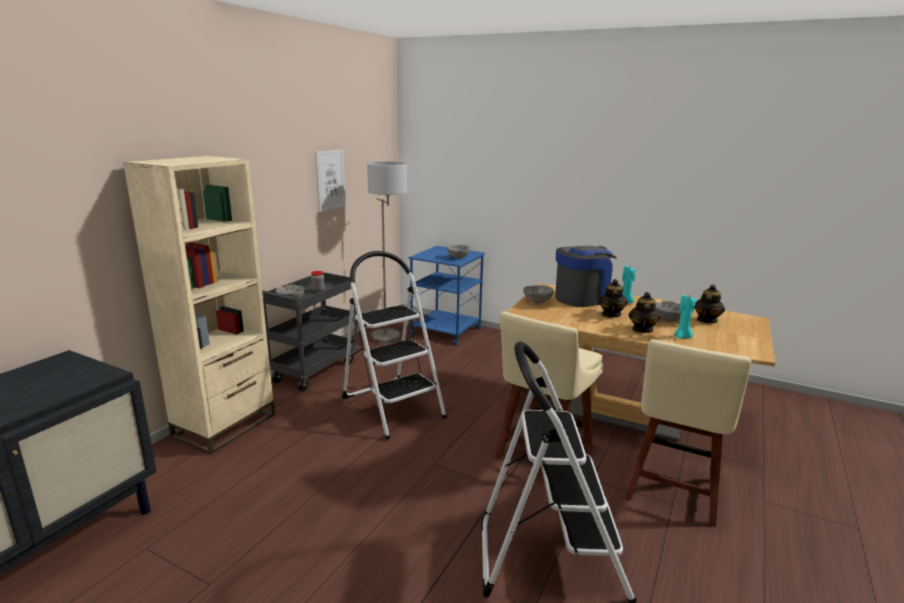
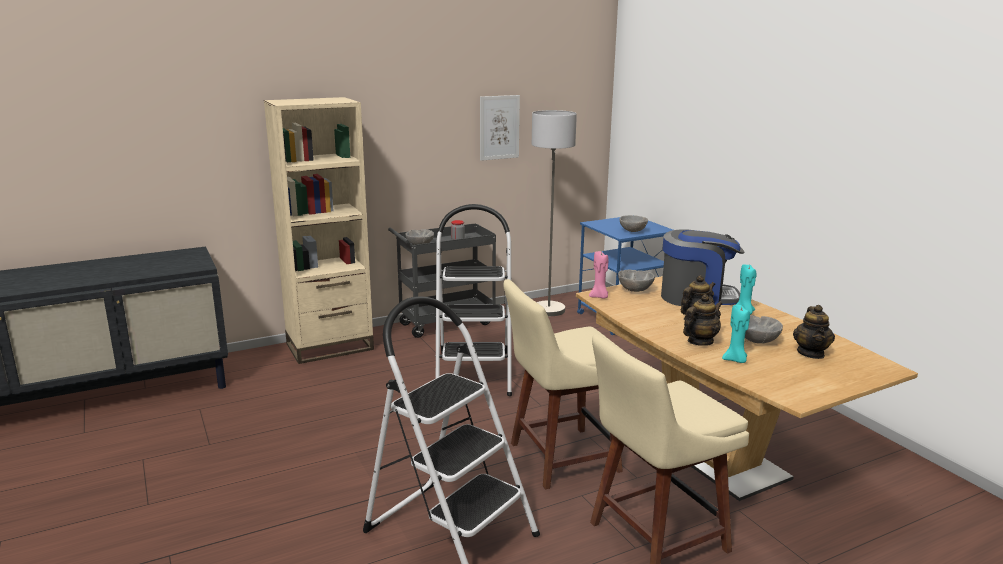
camera: 35 degrees right, 0 degrees up
teapot [695,284,725,323] -> teapot turned 120 degrees clockwise [793,305,835,359]
none -> pink candle [589,251,609,298]

